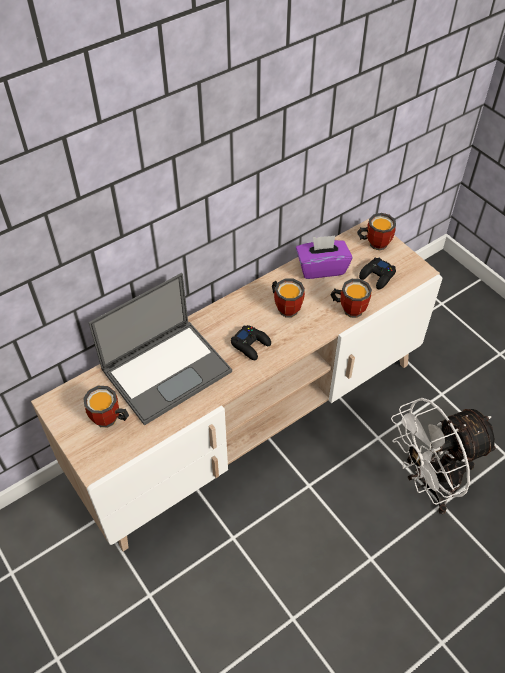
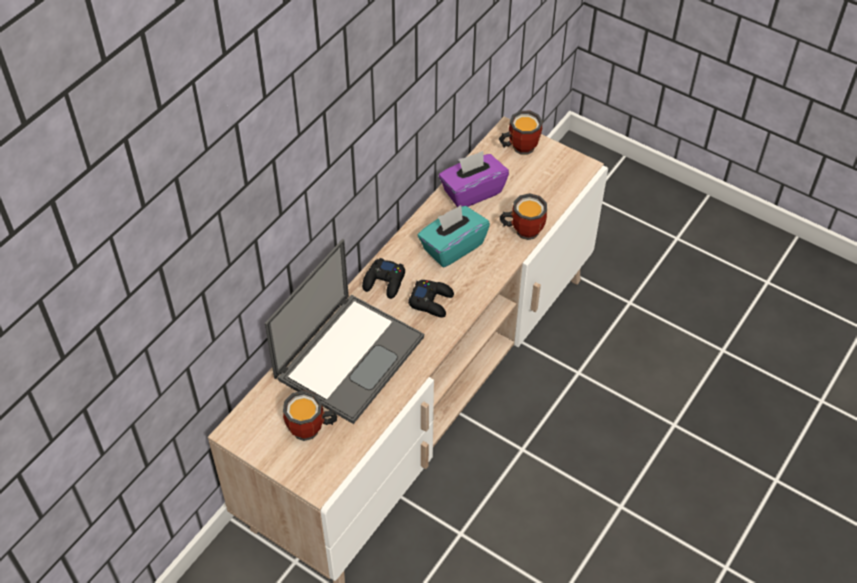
camera: 20 degrees left, 0 degrees up
mug [272,278,305,318] -> turquoise tissue box [418,205,490,268]
black game controller [359,258,396,290] -> black game controller moved to [362,258,405,299]
white fan [391,398,499,514] -> none

